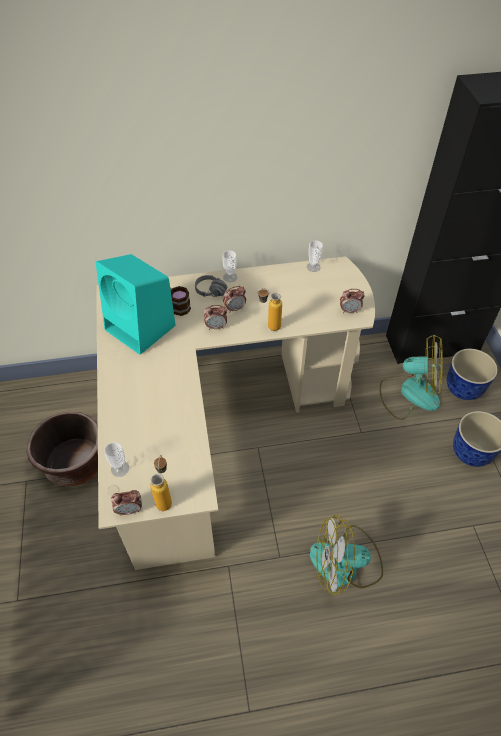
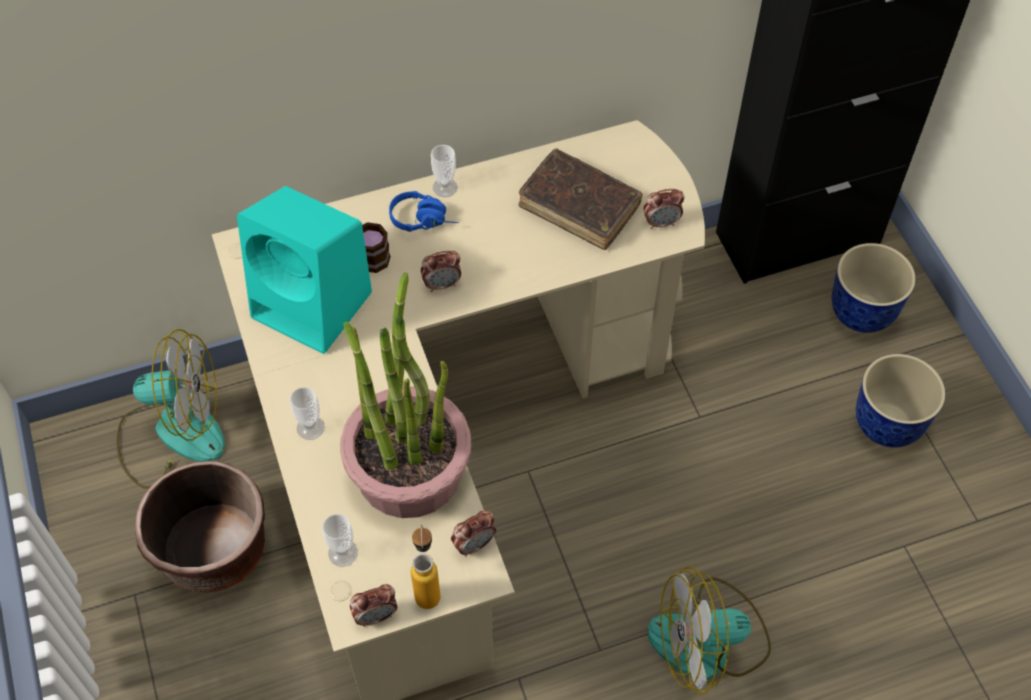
camera: 10 degrees left, 5 degrees up
grey headphones [195,275,227,297] -> blue headphones [389,191,459,232]
alarm clock [223,286,246,313] -> alarm clock moved to [451,510,496,557]
bottle [257,288,282,331] -> none
cup [307,241,323,272] -> cup moved to [290,387,325,440]
fan [379,335,443,420] -> fan moved to [117,329,225,489]
none -> potted plant [340,272,471,518]
none -> brown book [518,148,643,250]

